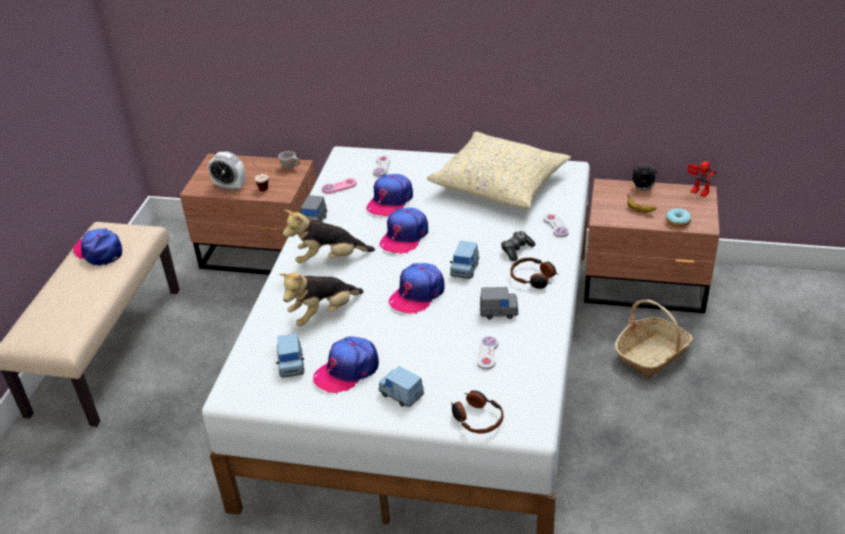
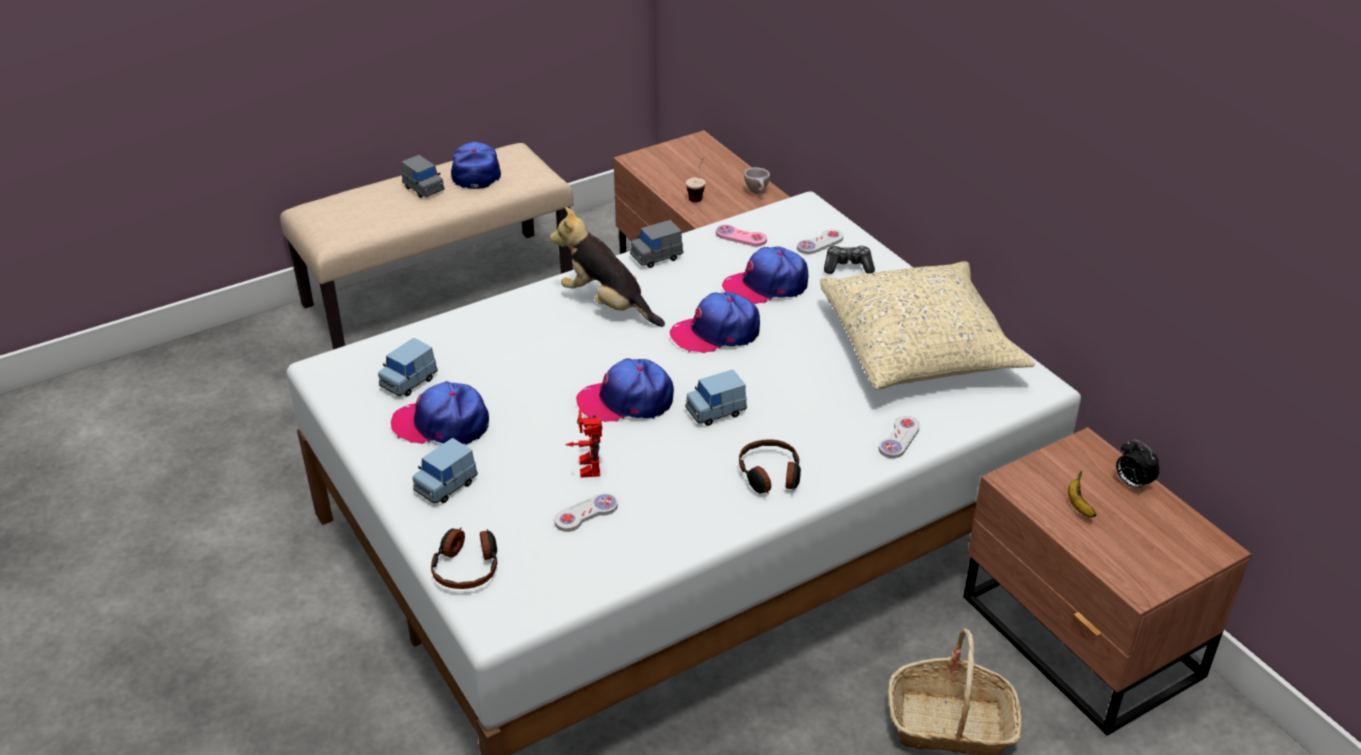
camera: 45 degrees right, 0 degrees up
alarm clock [208,151,246,191] -> none
plush toy [279,273,364,326] -> none
blue toy car [379,366,424,407] -> blue toy car turned 135 degrees counterclockwise [413,438,478,503]
grey toy car [480,287,519,319] -> grey toy car moved to [402,155,445,198]
game controller [501,231,536,261] -> game controller moved to [824,246,875,274]
donut [666,208,691,227] -> none
toy robot [687,161,717,197] -> toy robot moved to [565,410,602,478]

